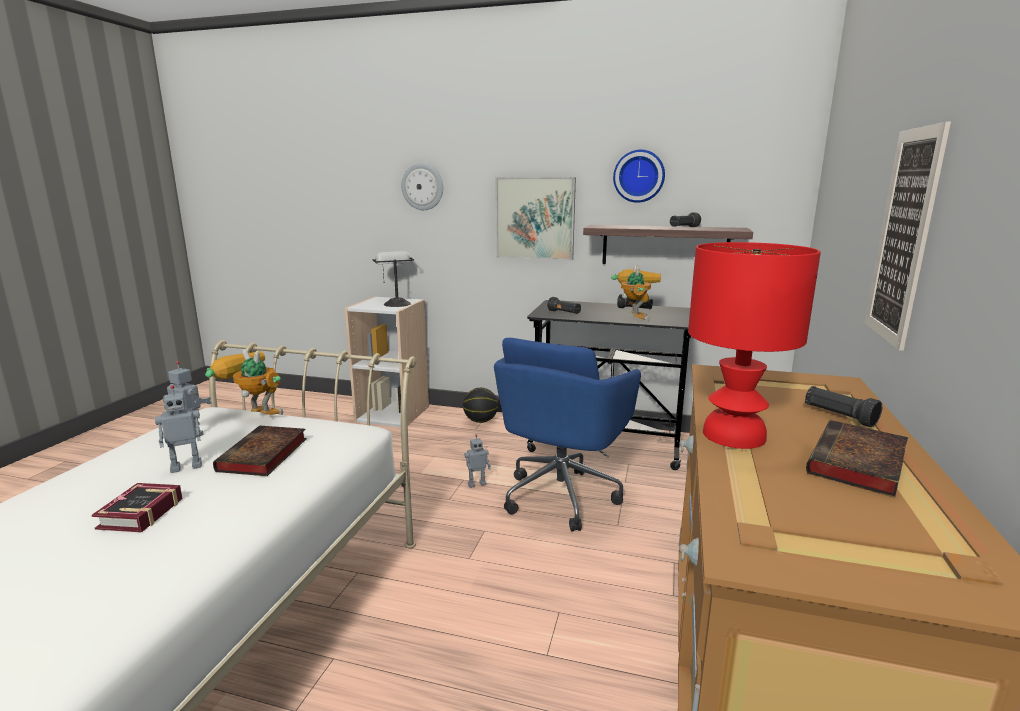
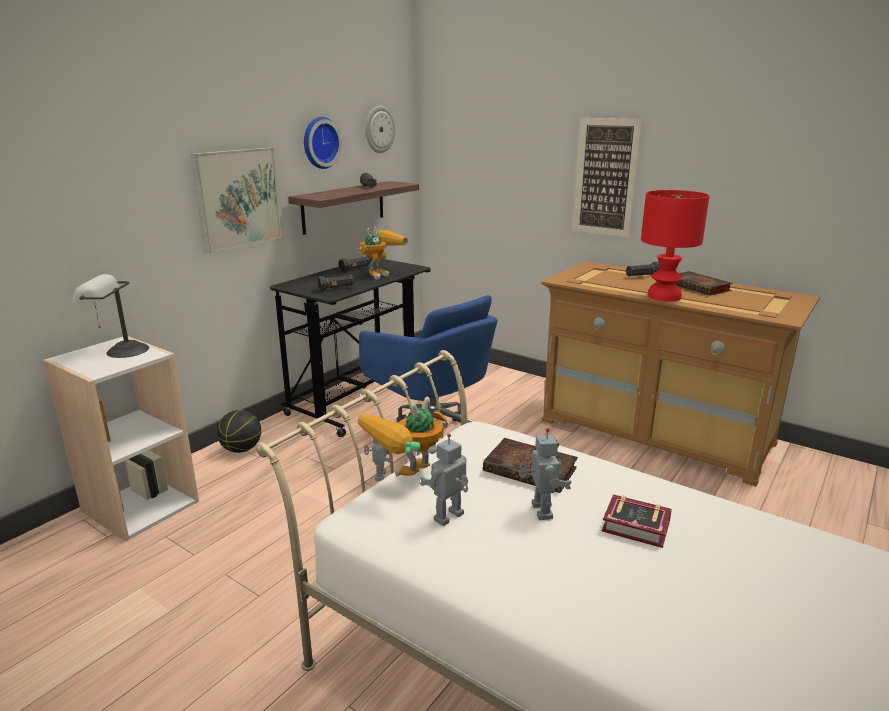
camera: 70 degrees left, 5 degrees up
wall clock [401,163,443,210] -> wall clock moved to [365,106,395,153]
toy robot [611,265,661,322] -> toy robot turned 105 degrees clockwise [357,226,408,280]

